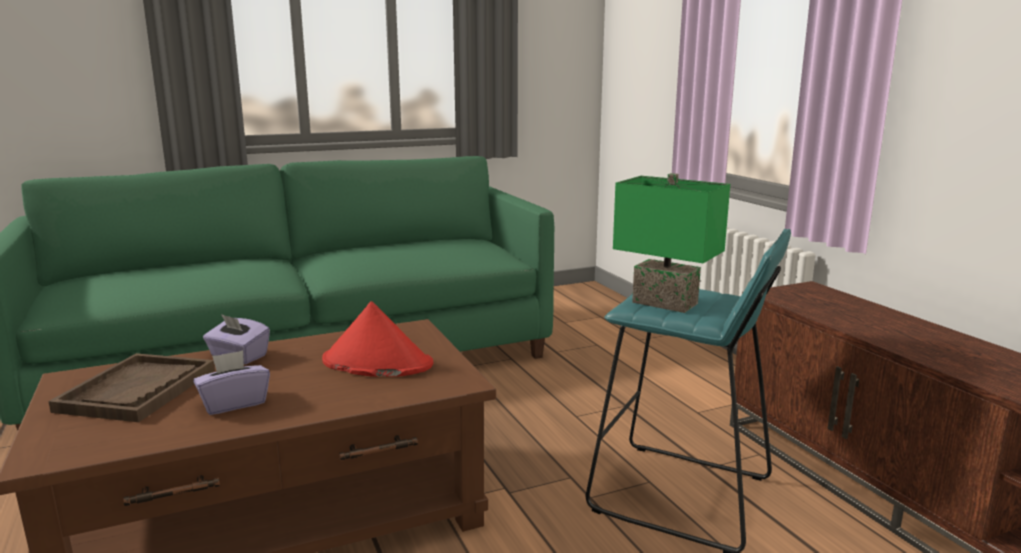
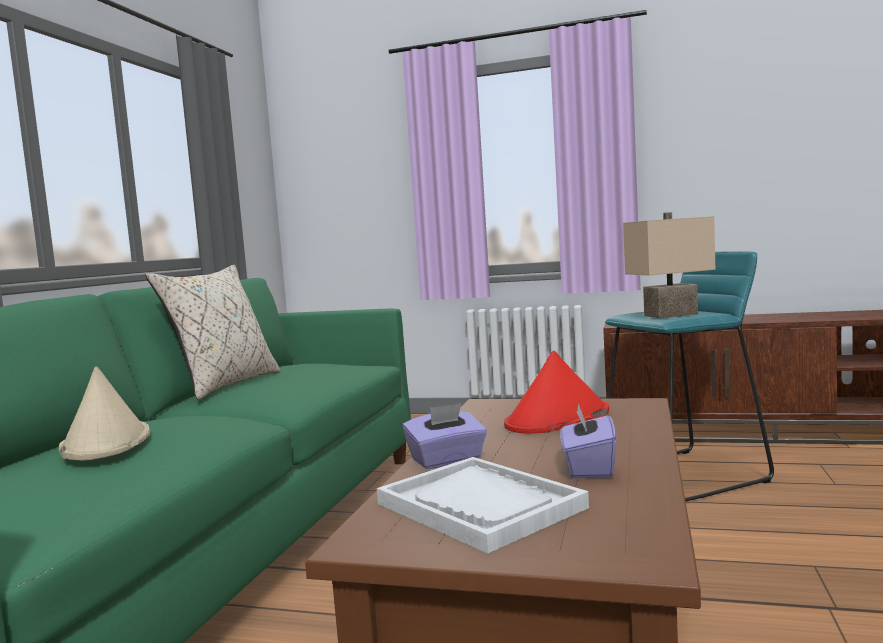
camera: 50 degrees left, 10 degrees down
brown tray [48,353,215,422] -> white tray [377,457,589,554]
green table lamp [613,173,730,313] -> beige table lamp [623,212,715,318]
none -> beige hat [59,367,150,461]
none -> beige pillow [146,265,281,400]

